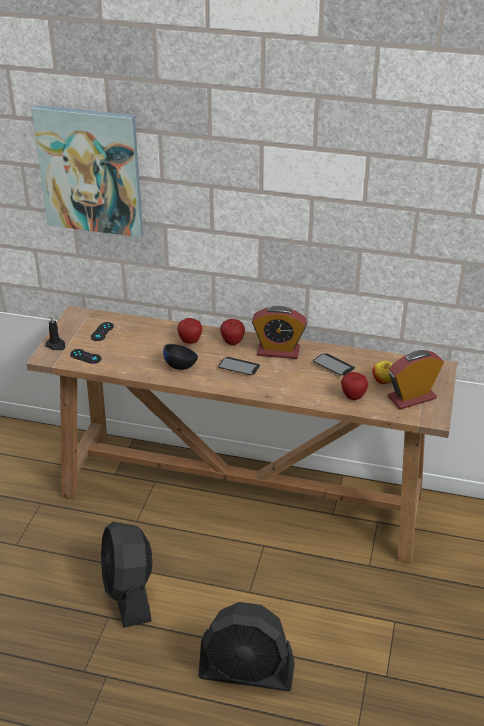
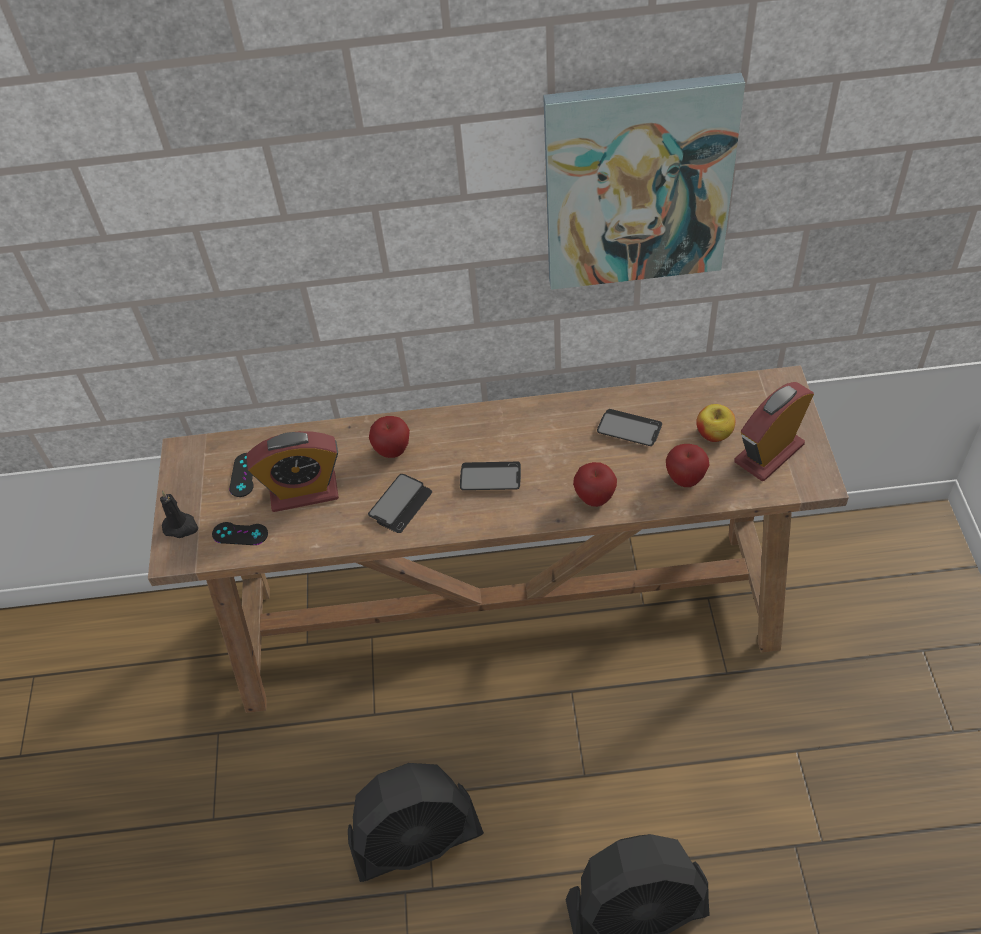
camera: 15 degrees left, 15 degrees up
picture [31,105,143,237] -> picture moved to [543,73,745,290]
black fan [101,522,152,628] -> black fan turned 75 degrees counterclockwise [348,763,484,882]
black bowl [163,344,198,370] -> phone [368,474,432,533]
apple [220,319,245,345] -> apple moved to [573,462,617,507]
alarm clock [252,306,307,359] -> alarm clock moved to [246,431,339,512]

